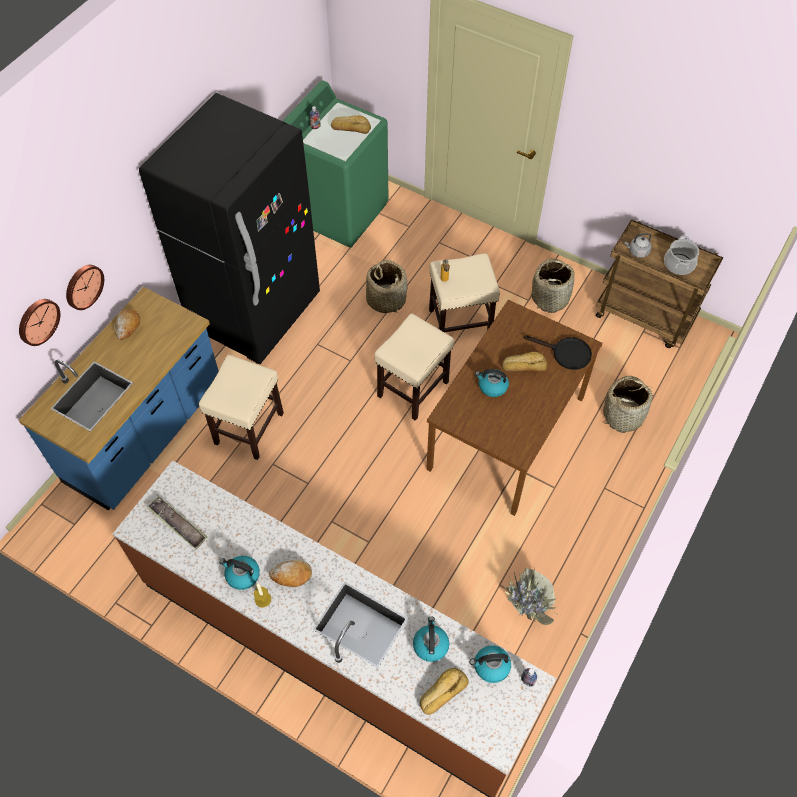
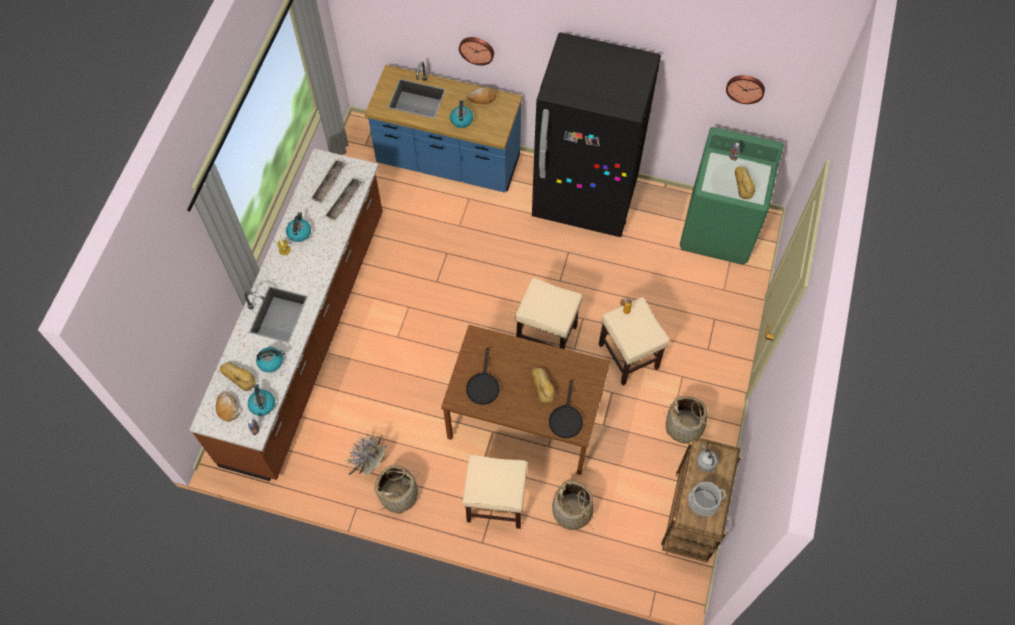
camera: 75 degrees right, 5 degrees up
wall clock [19,299,60,346] -> wall clock moved to [726,75,765,104]
beige stool [199,355,284,460] -> beige stool moved to [463,455,527,529]
bread [269,560,312,587] -> bread moved to [216,391,239,422]
basket [366,260,407,313] -> basket moved to [374,465,421,514]
kettle [475,369,509,397] -> kettle moved to [450,100,473,128]
none -> tray [325,178,362,221]
none -> black frying pan [466,347,499,405]

